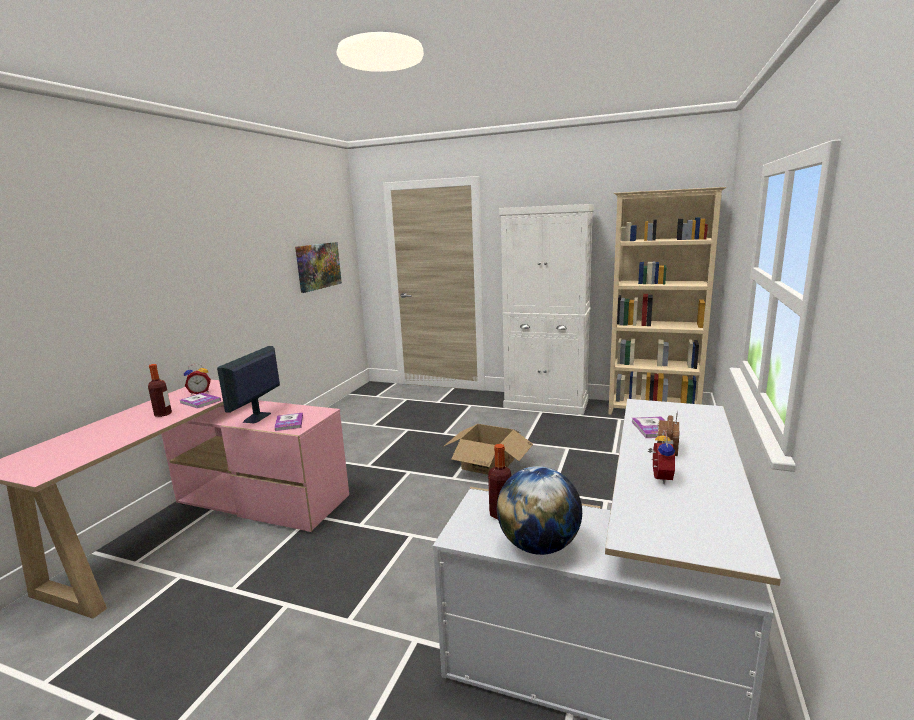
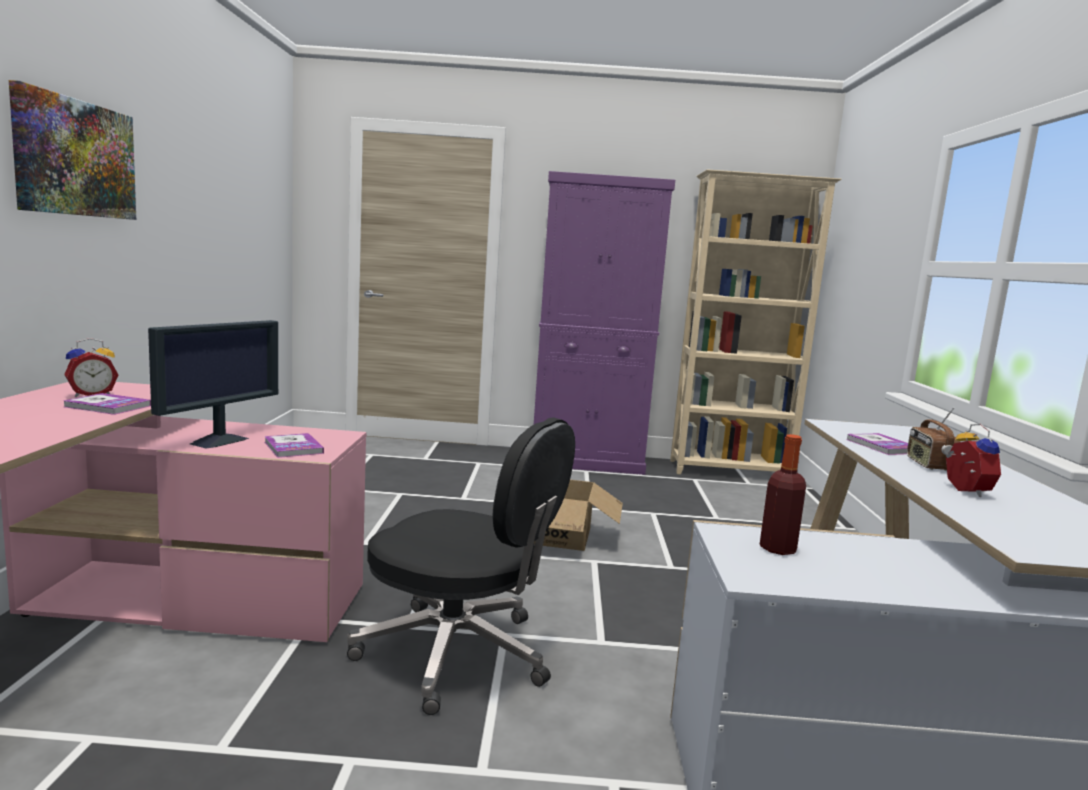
camera: 20 degrees left, 5 degrees down
bottle [148,364,172,417] -> none
monitor [217,346,280,423] -> monitor turned 150 degrees counterclockwise [148,320,278,448]
picture [295,242,342,293] -> picture moved to [9,80,136,220]
globe [497,466,582,555] -> none
white cabinet [499,204,594,415] -> purple cabinet [534,171,675,475]
none -> black office chair [347,417,575,715]

